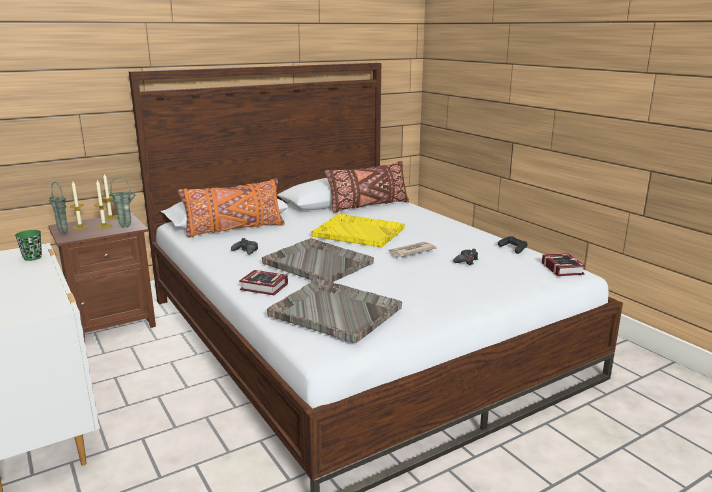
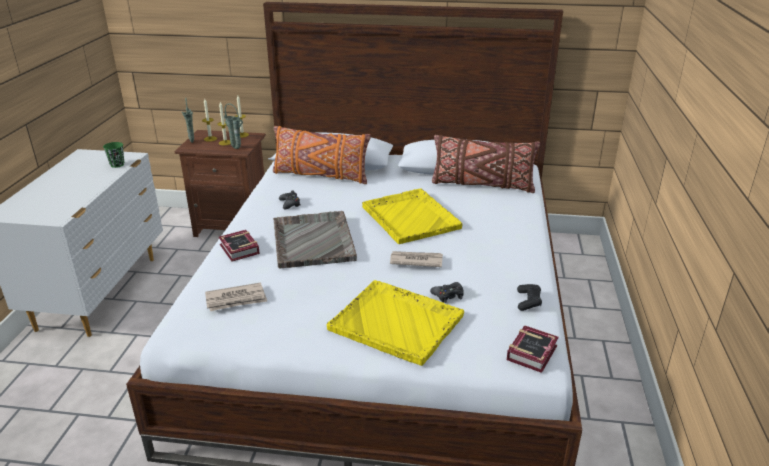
camera: 40 degrees right, 10 degrees up
grey tray [267,279,402,343] -> newspaper [205,283,267,311]
none -> yellow tray [327,280,464,366]

